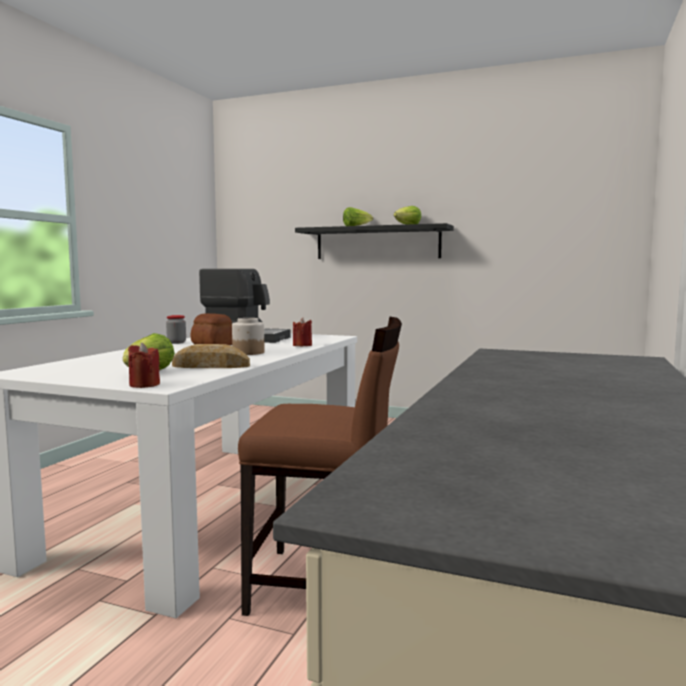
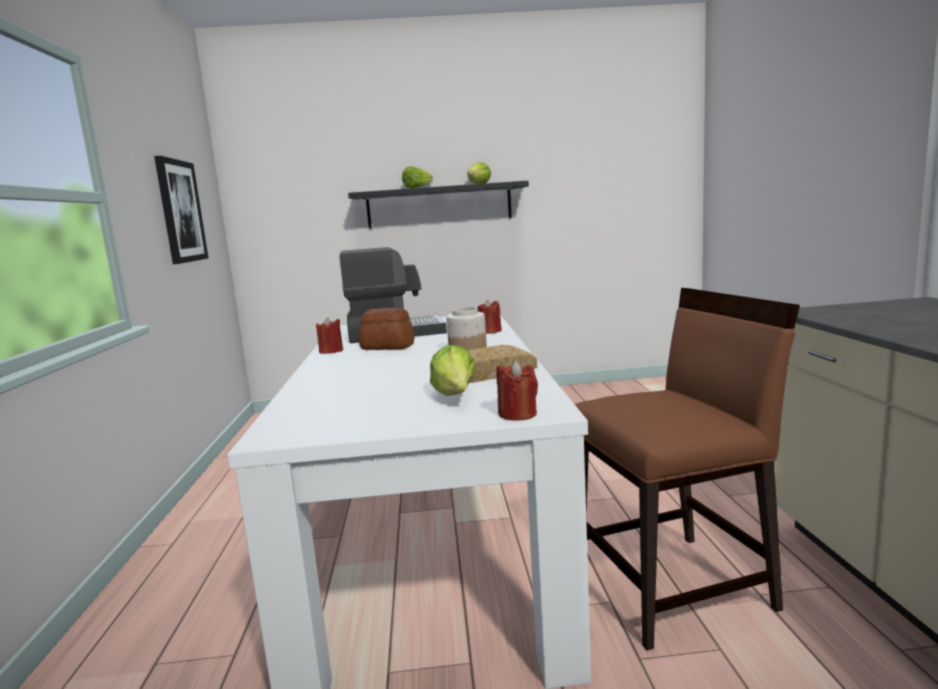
camera: 25 degrees left, 5 degrees up
jar [166,315,186,344] -> red candle [316,317,343,354]
none -> picture [154,156,208,264]

